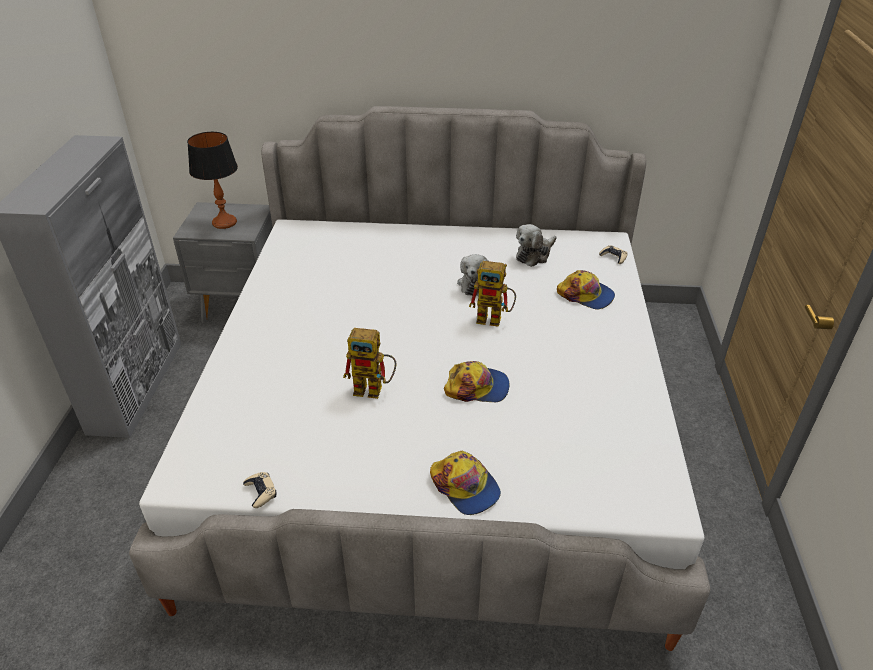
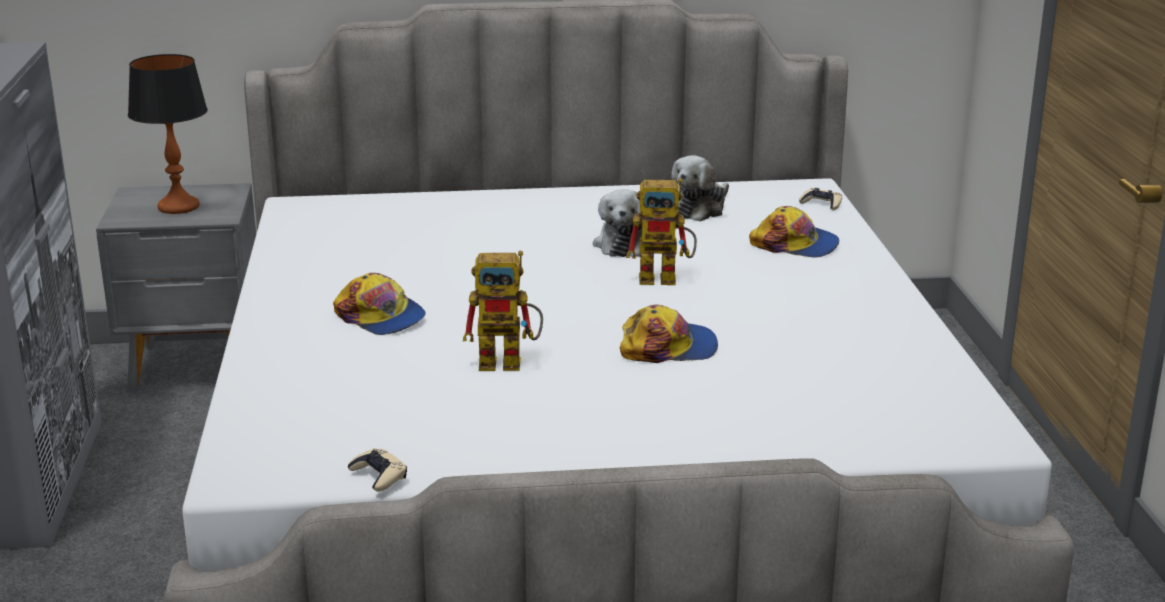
camera: 10 degrees left, 15 degrees down
cap [430,451,501,515] -> cap moved to [333,273,426,335]

